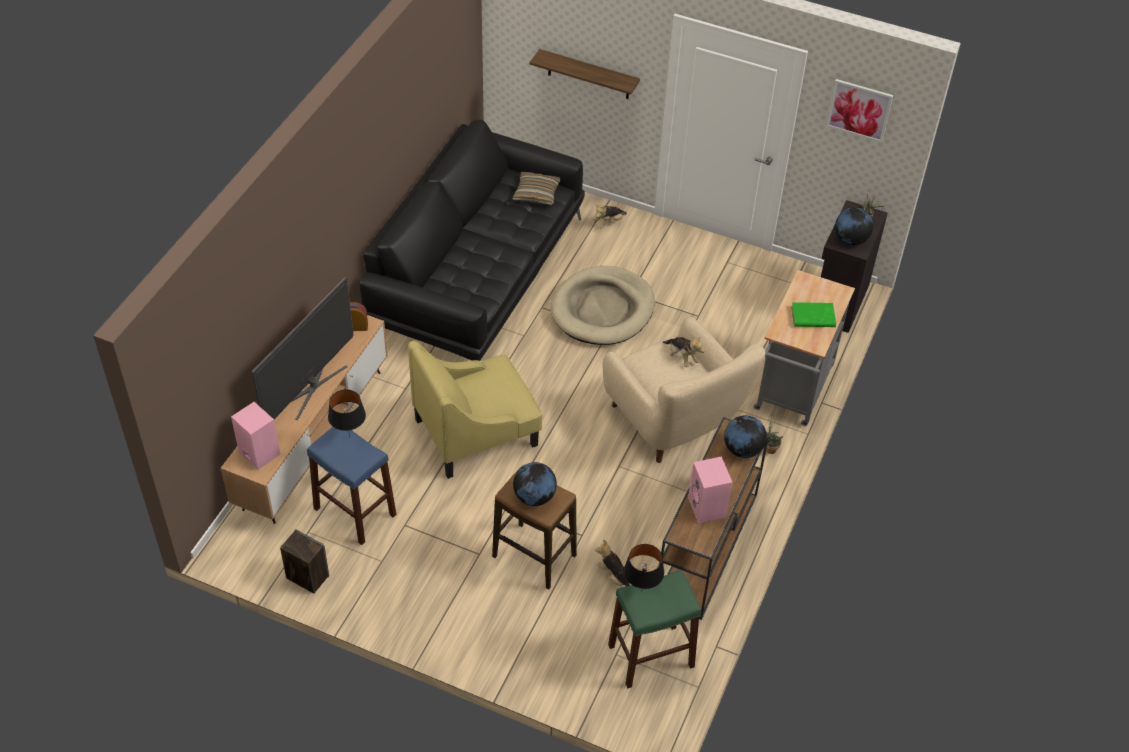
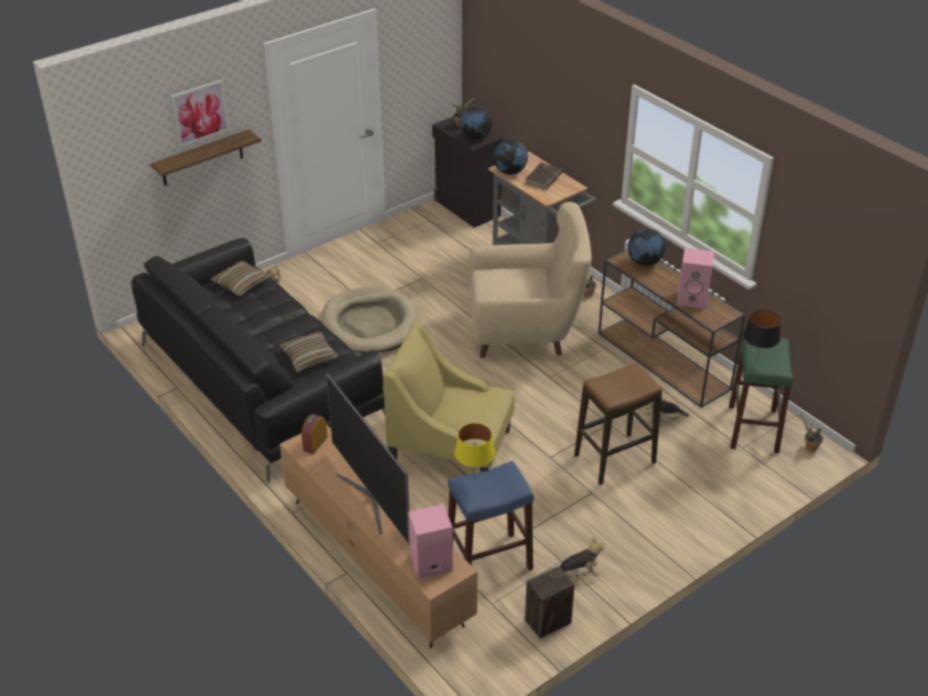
camera: 60 degrees left, 10 degrees down
black table lamp [328,389,366,438] -> yellow table lamp [455,423,495,479]
yellow armchair [408,341,542,479] -> yellow armchair turned 105 degrees clockwise [383,321,515,472]
globe [513,462,557,506] -> globe moved to [494,140,528,175]
plush toy [663,337,705,367] -> plush toy moved to [560,537,604,581]
green book [791,302,836,327] -> brown book [525,163,563,189]
picture [826,79,893,143] -> picture moved to [171,79,229,147]
none -> pillow [279,332,338,371]
none -> potted plant [801,414,823,452]

